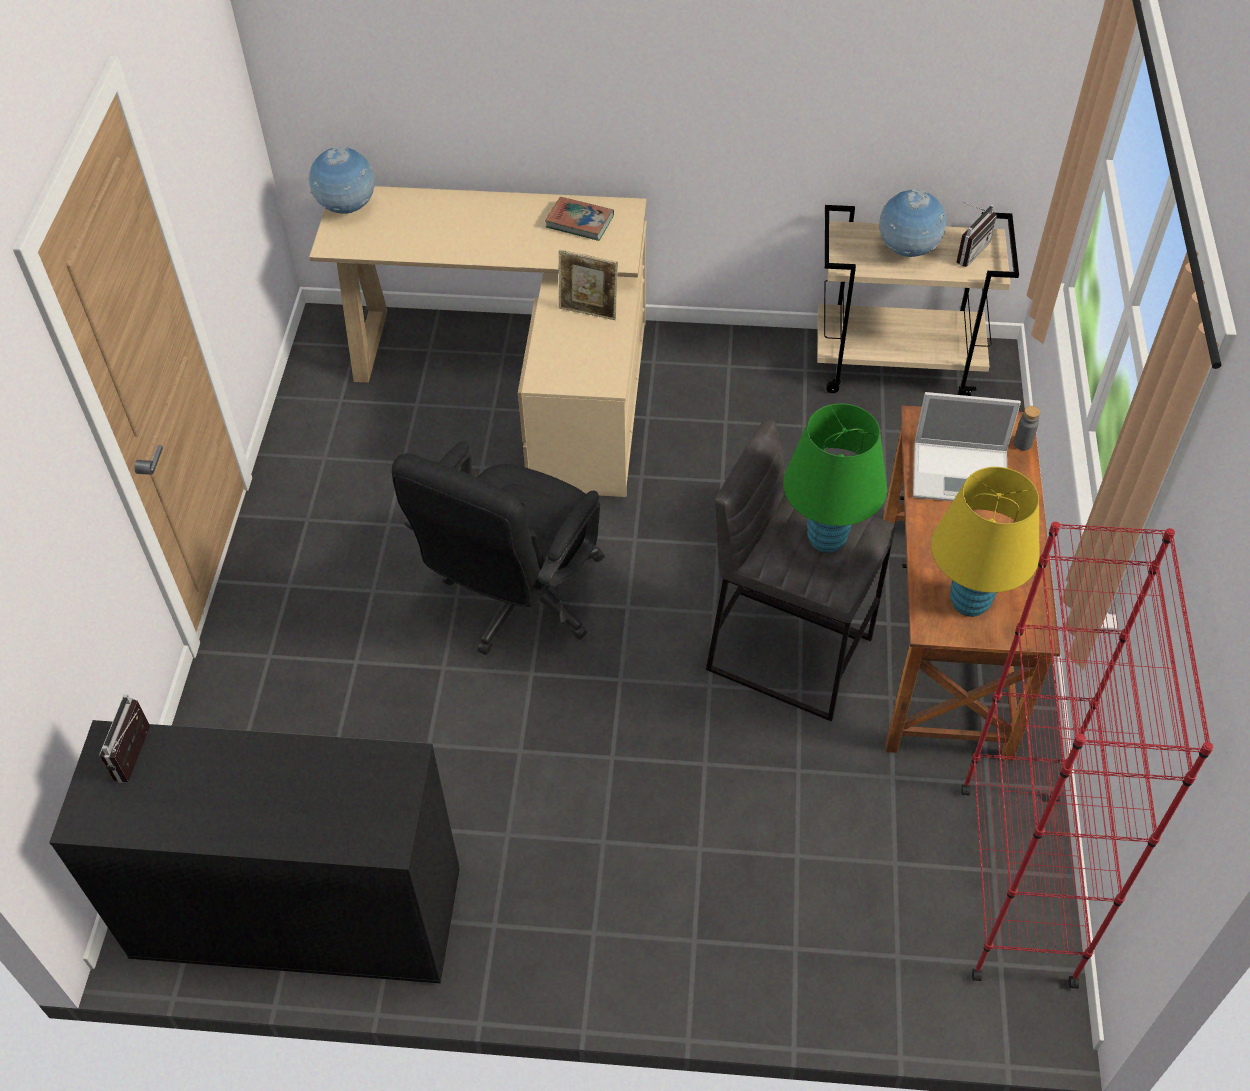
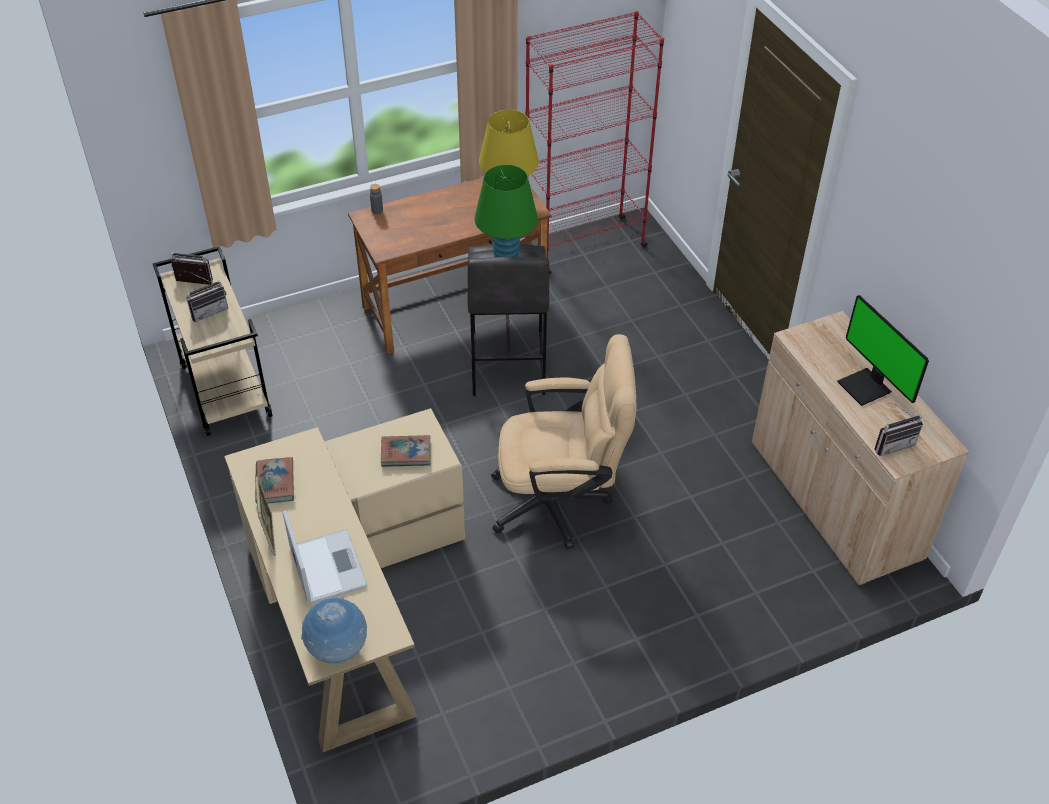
camera: 120 degrees left, 5 degrees down
black cabinet [49,720,460,984] -> beige cabinet [752,311,969,585]
black office chair [392,441,605,655] -> beige office chair [491,334,637,549]
picture frame [559,250,618,320] -> picture frame moved to [255,476,276,556]
globe [879,189,946,257] -> radio [186,273,228,322]
laptop [913,392,1021,501] -> laptop moved to [282,510,367,604]
none -> book [381,435,431,467]
none -> monitor [838,295,929,406]

